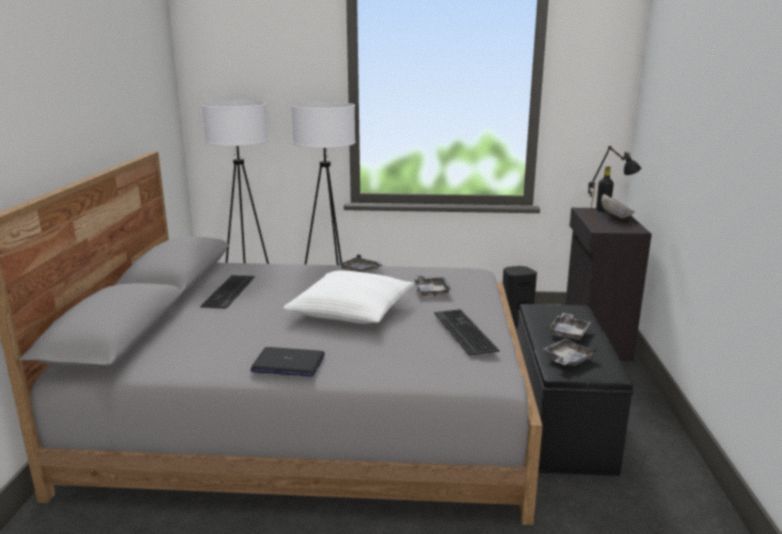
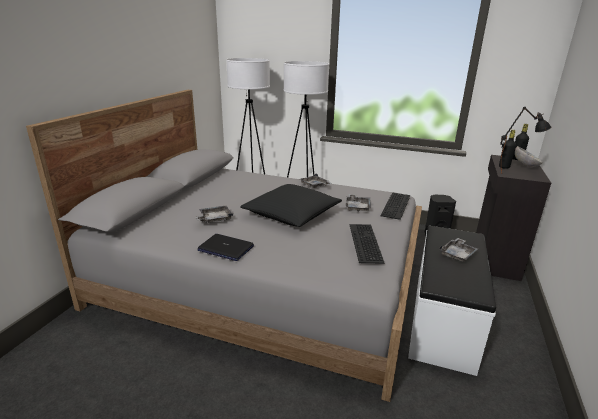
camera: 15 degrees right, 5 degrees up
keyboard [200,275,255,309] -> keyboard moved to [380,192,410,220]
white pillow [283,270,414,324] -> black pillow [240,184,342,227]
black bench [517,304,633,476] -> white bench [408,226,496,376]
grey tray [543,338,597,366] -> grey tray moved to [195,206,233,223]
none -> black bottle [499,130,516,169]

